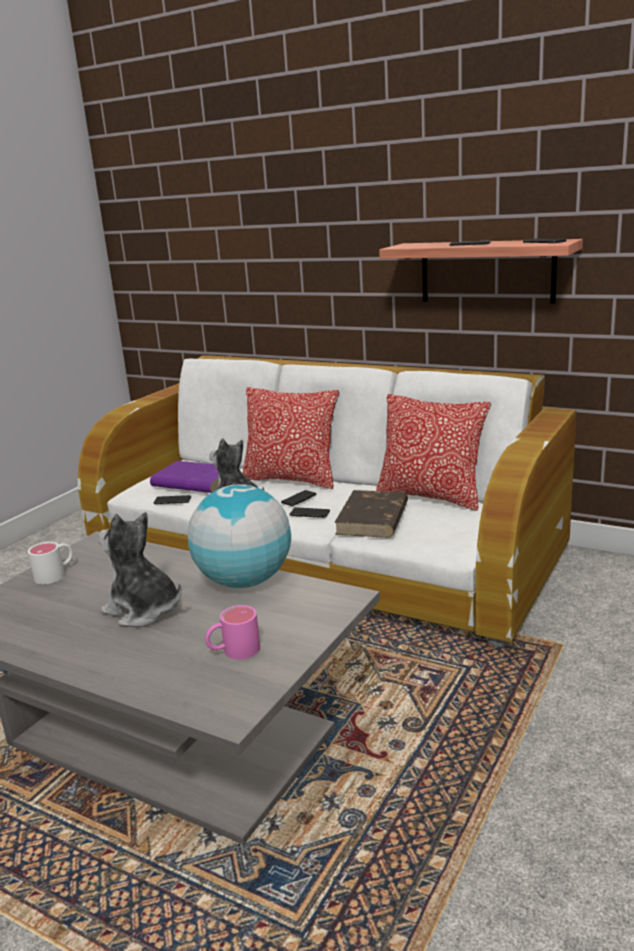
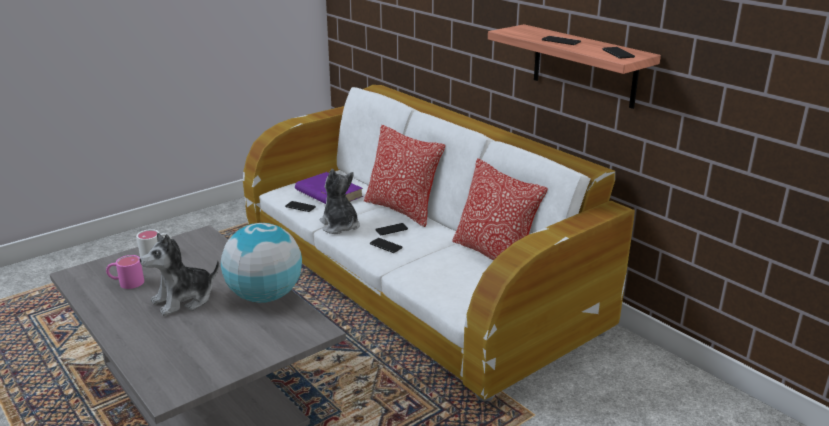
camera: 20 degrees right, 5 degrees up
plush toy [98,512,182,627] -> plush toy turned 90 degrees counterclockwise [139,233,219,316]
pink mug [205,605,260,659] -> pink mug moved to [106,255,144,289]
brown book [334,490,408,538] -> none

